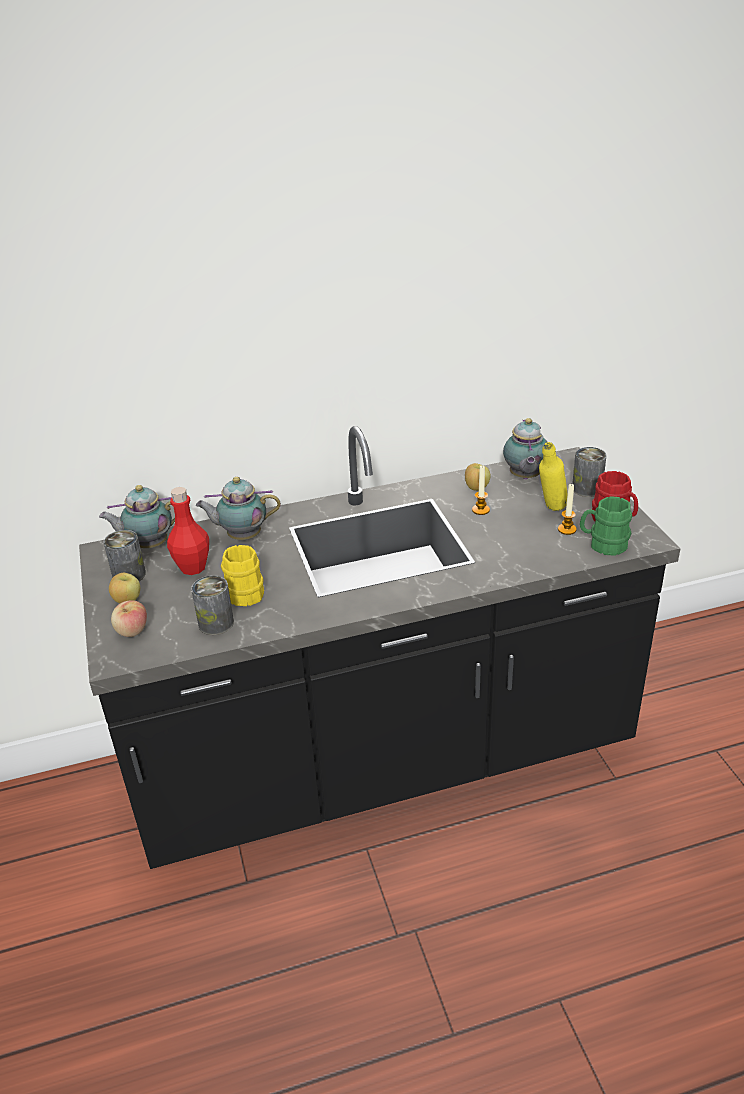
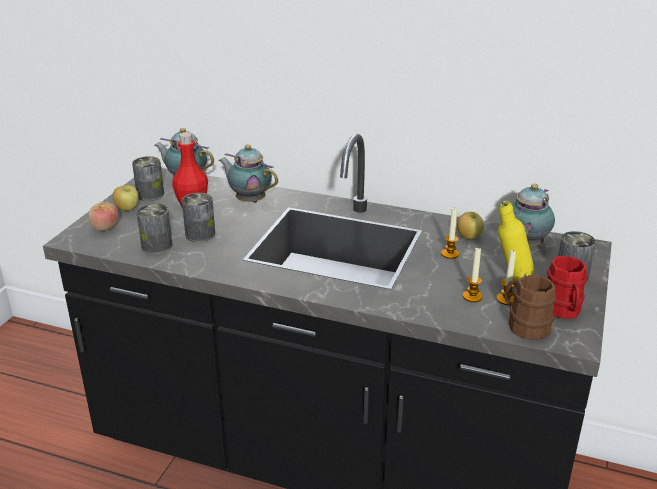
camera: 35 degrees right, 5 degrees down
yellow mug [221,545,264,606] -> can [182,193,215,242]
green mug [580,496,632,556] -> brown mug [504,275,556,340]
none -> candle [463,248,483,302]

